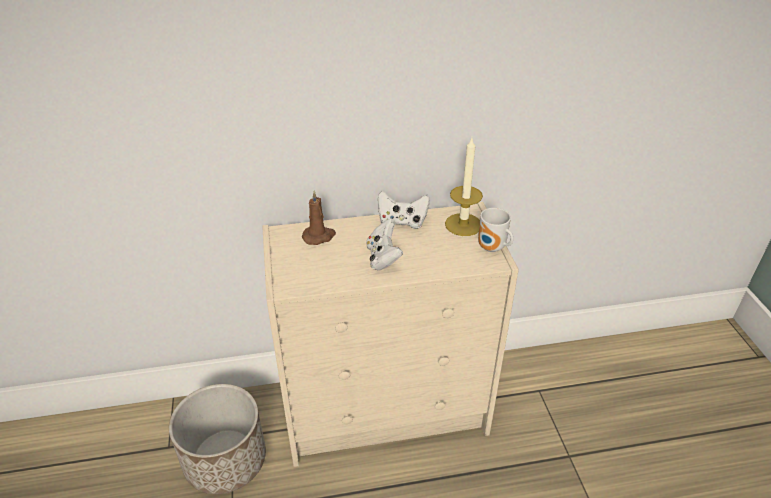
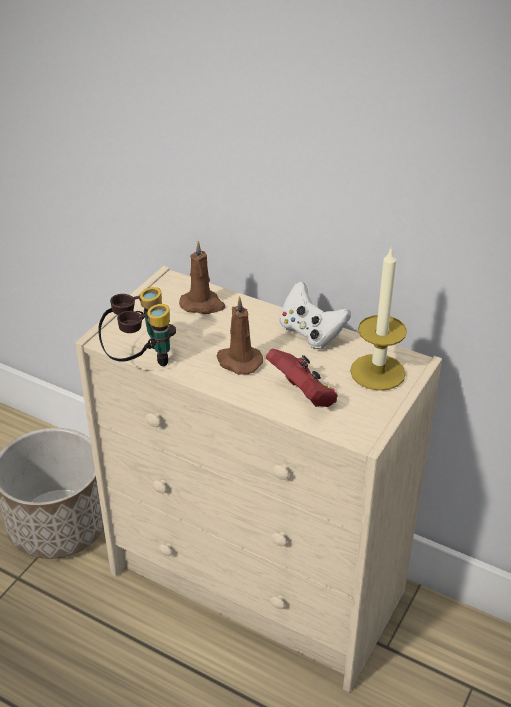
camera: 40 degrees right, 0 degrees up
white game controller [366,219,403,270] -> brown candle [217,296,263,375]
mug [478,208,513,252] -> none
none -> binoculars [98,287,176,366]
none -> red game controller [266,349,337,407]

